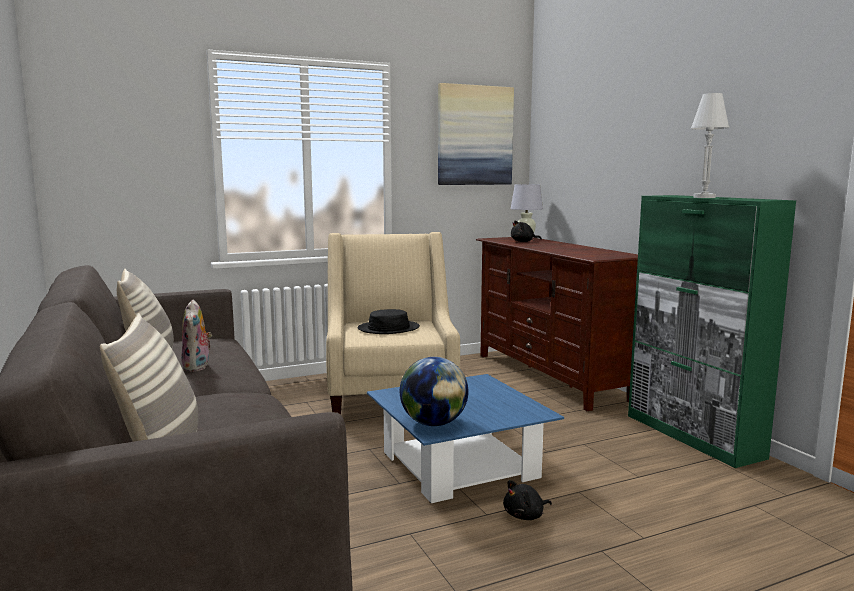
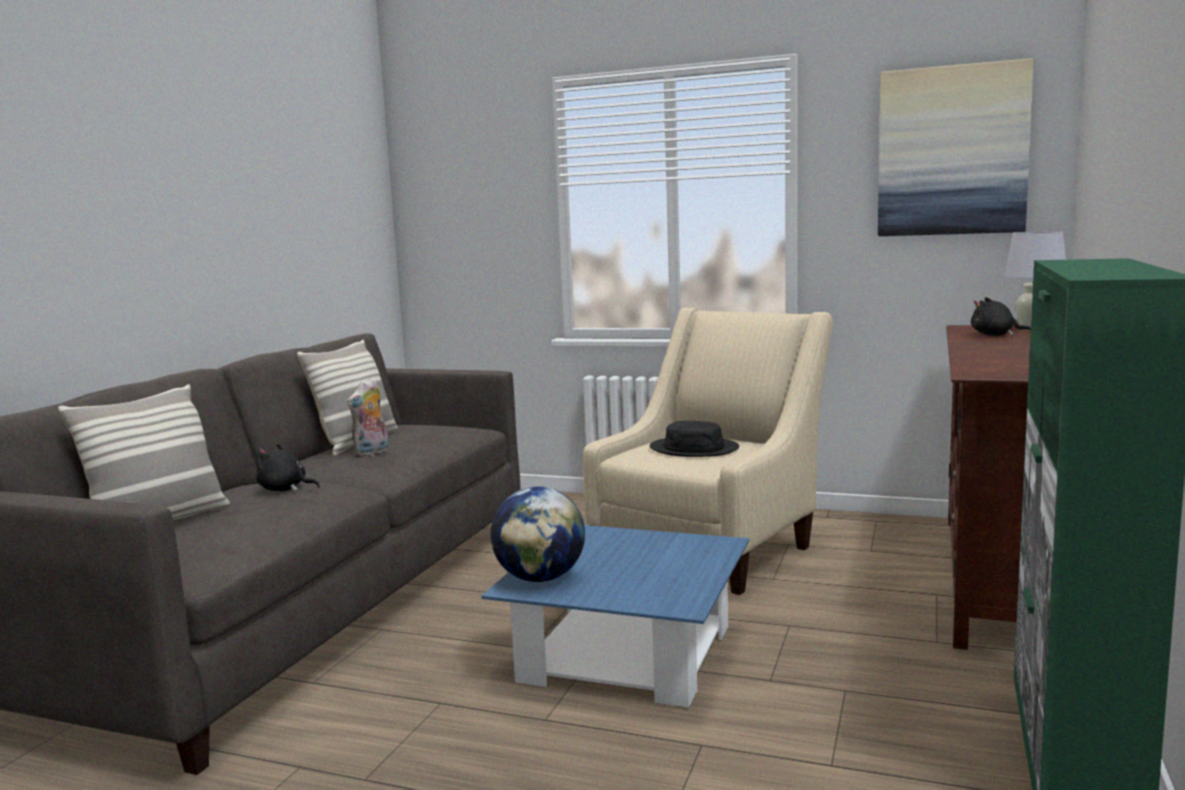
camera: 45 degrees right, 0 degrees up
black plush toy [503,480,552,520] -> black plush toy moved to [256,443,320,491]
white table lamp [691,93,729,198] -> none

